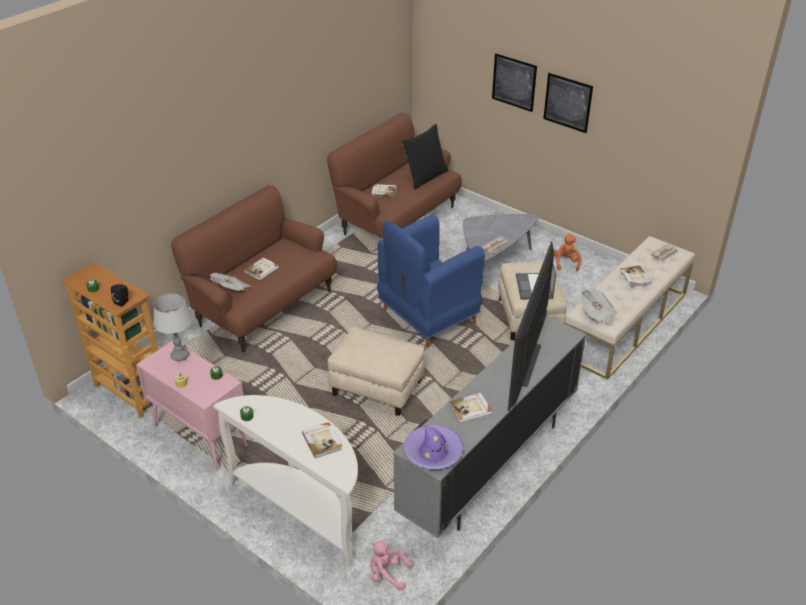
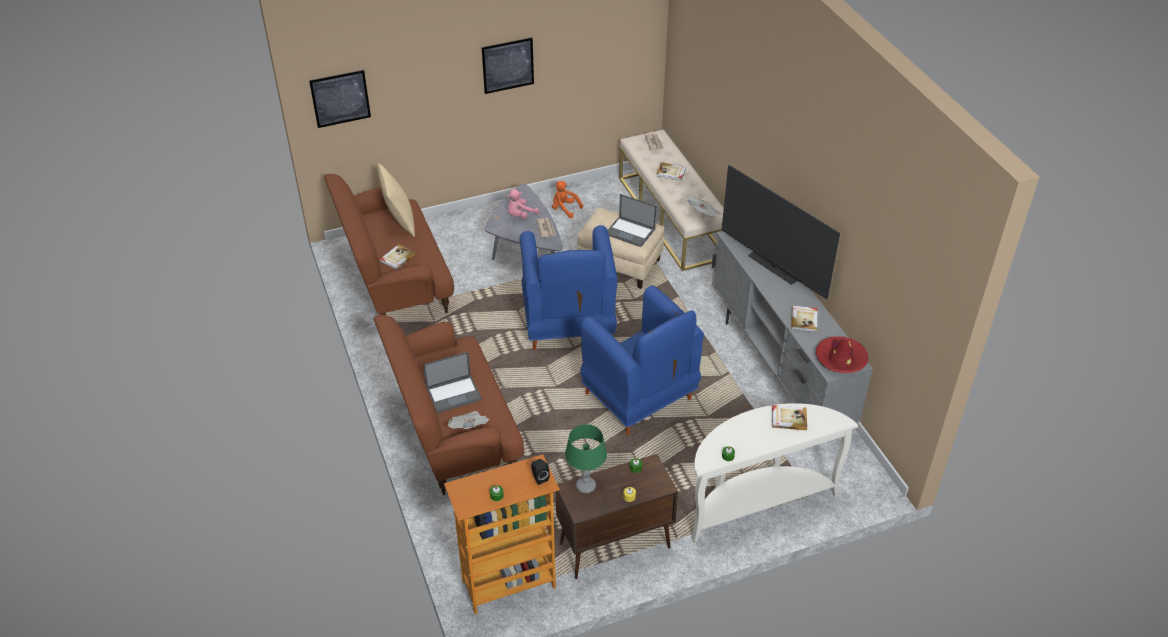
camera: 60 degrees left, 5 degrees up
pink cabinet [136,341,248,470] -> brown cabinet [556,454,678,579]
grey table lamp [153,294,192,361] -> green table lamp [565,424,607,493]
book [244,257,279,280] -> laptop [423,352,482,413]
beige ottoman [328,327,425,416] -> blue armchair [580,285,704,435]
pink plush toy [370,540,413,590] -> pink plush toy moved to [507,189,539,219]
black pillow [401,124,449,190] -> beige pillow [378,163,415,237]
purple hat [404,425,464,469] -> red hat [816,336,868,373]
picture [492,53,537,112] -> picture moved to [309,70,371,128]

